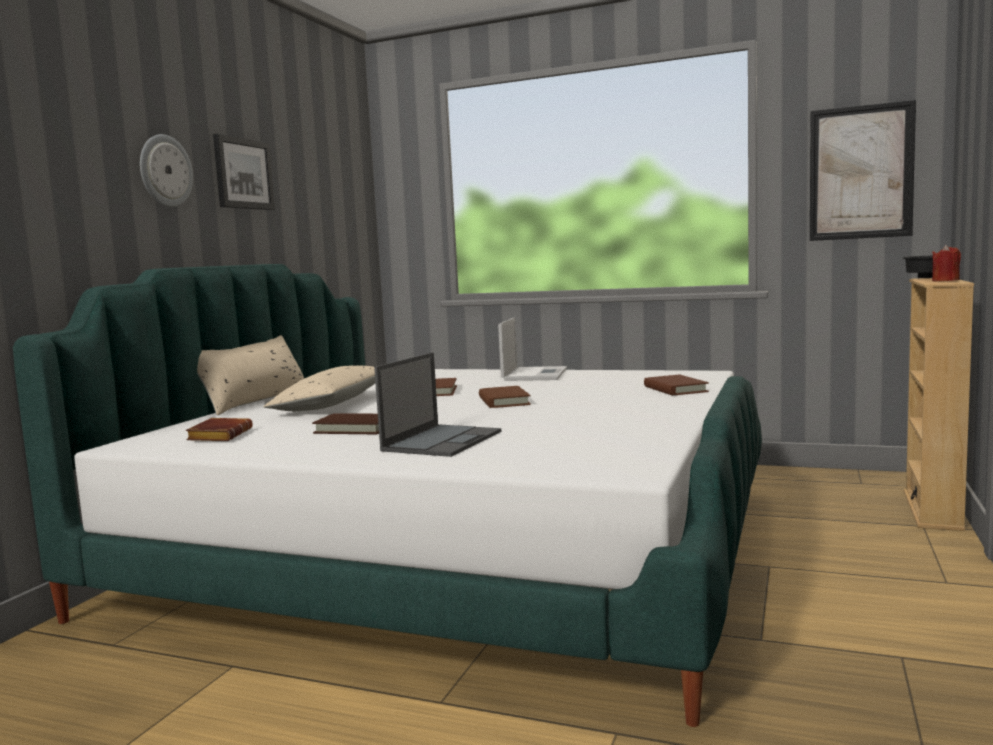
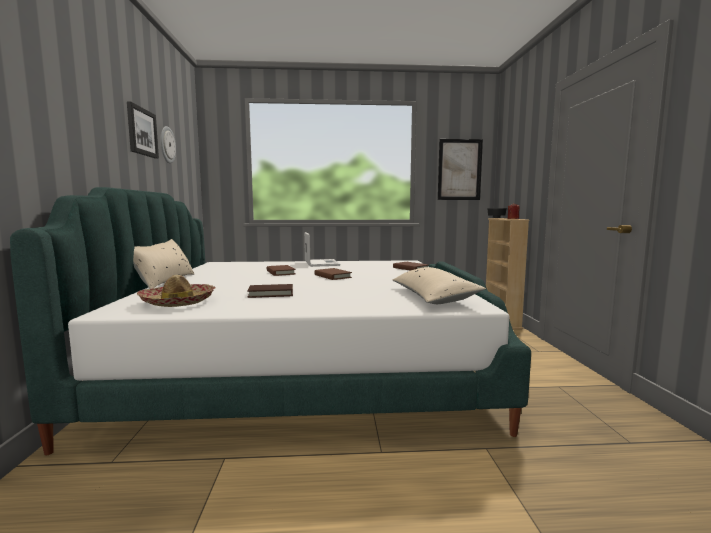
camera: 25 degrees left, 0 degrees up
wall clock [140,134,193,207] -> wall clock moved to [160,126,176,163]
brown book [186,418,253,441] -> hat [137,275,215,307]
beige pillow [263,366,375,411] -> beige pillow moved to [393,267,486,304]
laptop [374,352,501,457] -> none

